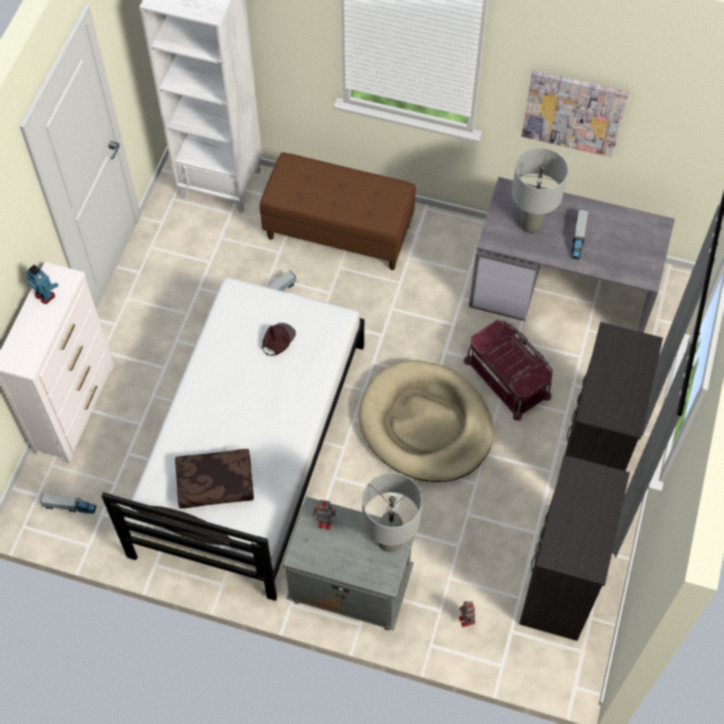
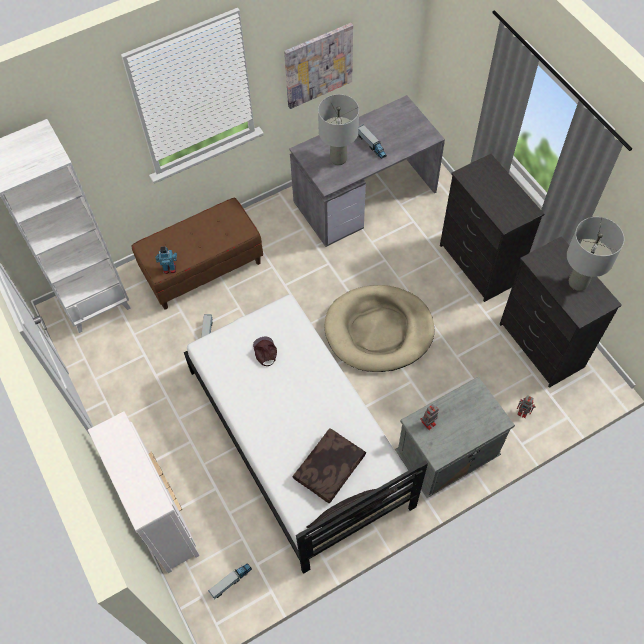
camera: 45 degrees left, 0 degrees up
toy robot [27,265,58,304] -> toy robot moved to [155,247,177,274]
grey table lamp [362,473,422,552] -> grey table lamp moved to [567,217,624,291]
red storage box [464,320,553,421] -> none

